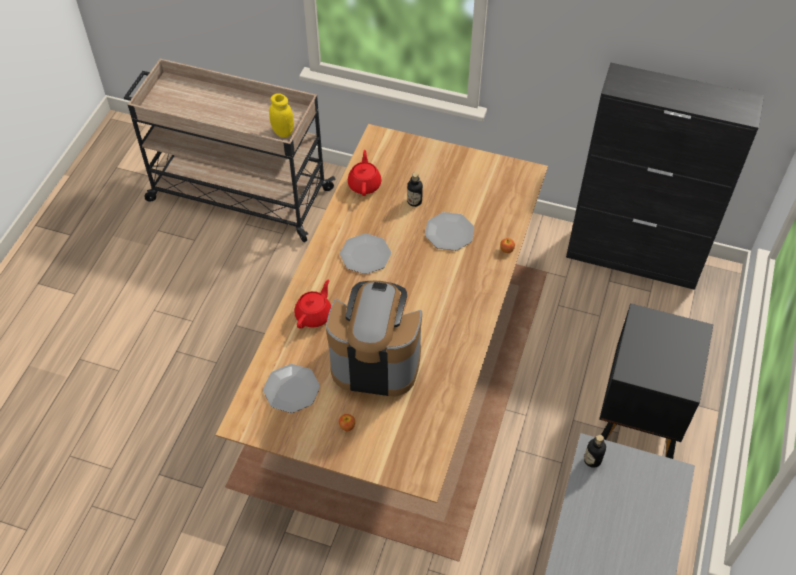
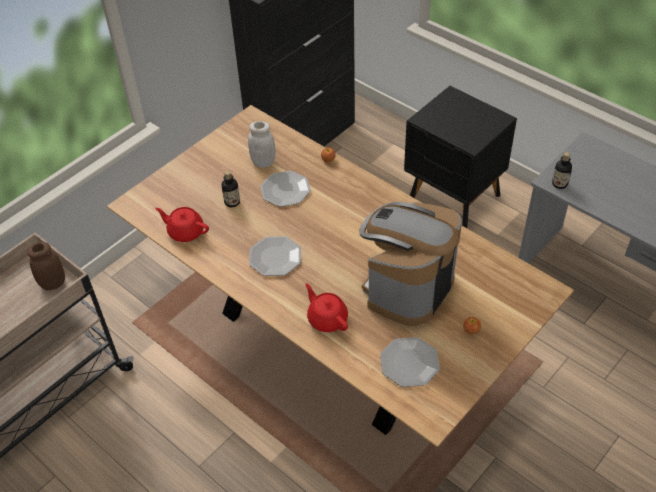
camera: 65 degrees left, 5 degrees down
yellow jar [269,93,294,137] -> brown jar [27,242,65,290]
none -> white jar [248,121,276,168]

